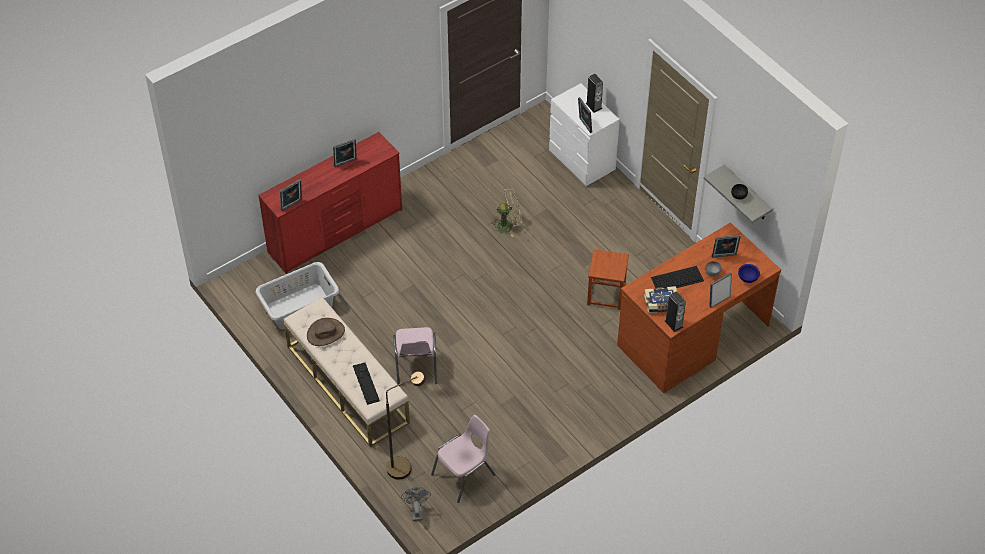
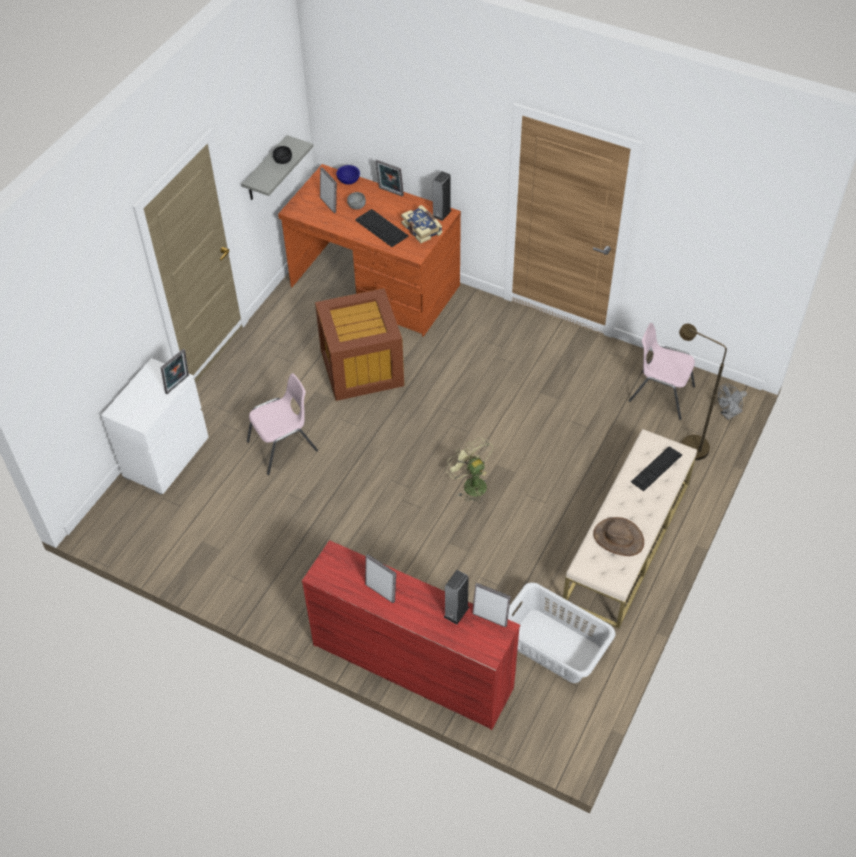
camera: 115 degrees left, 0 degrees up
pink chair [393,327,437,386] -> pink chair moved to [247,373,318,475]
green fan [489,188,522,237] -> green fan moved to [446,437,493,503]
speaker [586,74,603,113] -> speaker moved to [444,570,469,625]
brown stool [587,249,629,310] -> brown storage box [315,288,404,401]

